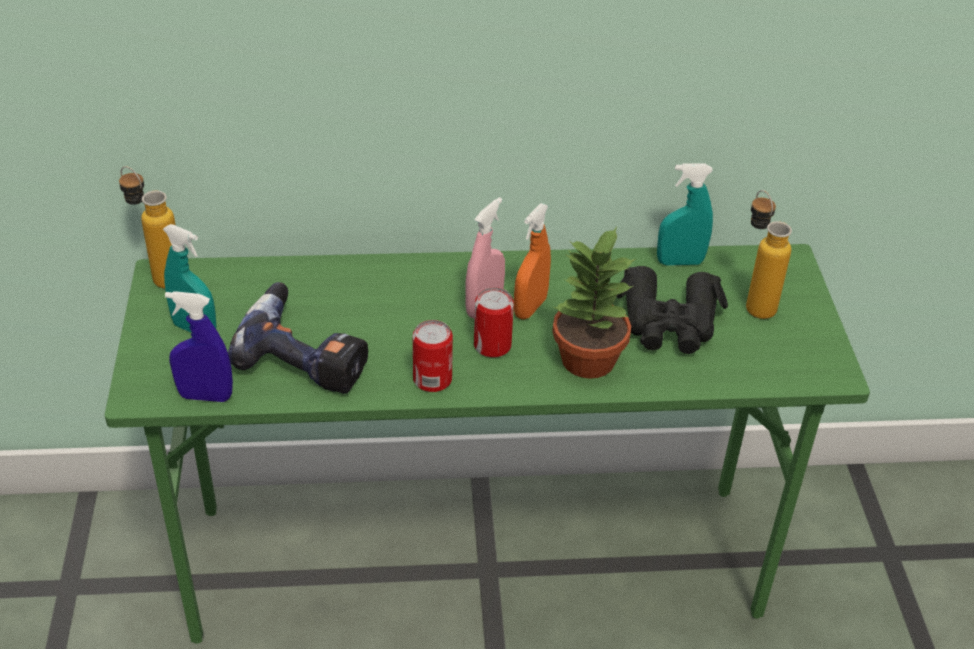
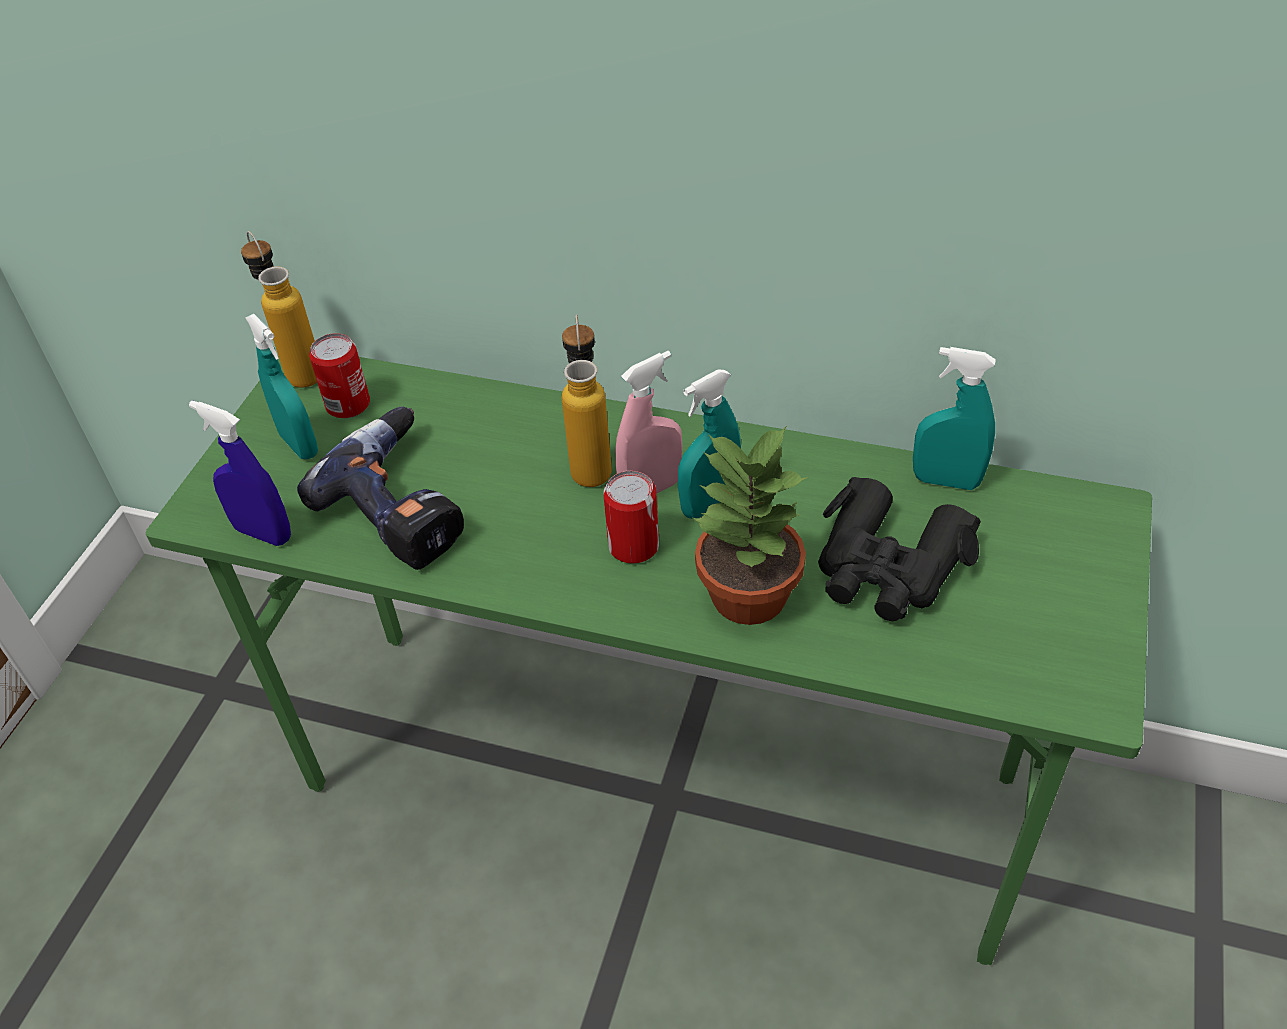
camera: 25 degrees right, 5 degrees up
can [413,320,453,392] -> can moved to [309,333,370,418]
orange spray bottle [514,203,551,320] -> turquoise spray bottle [678,369,741,519]
bottle [746,190,792,319] -> bottle moved to [562,314,612,487]

